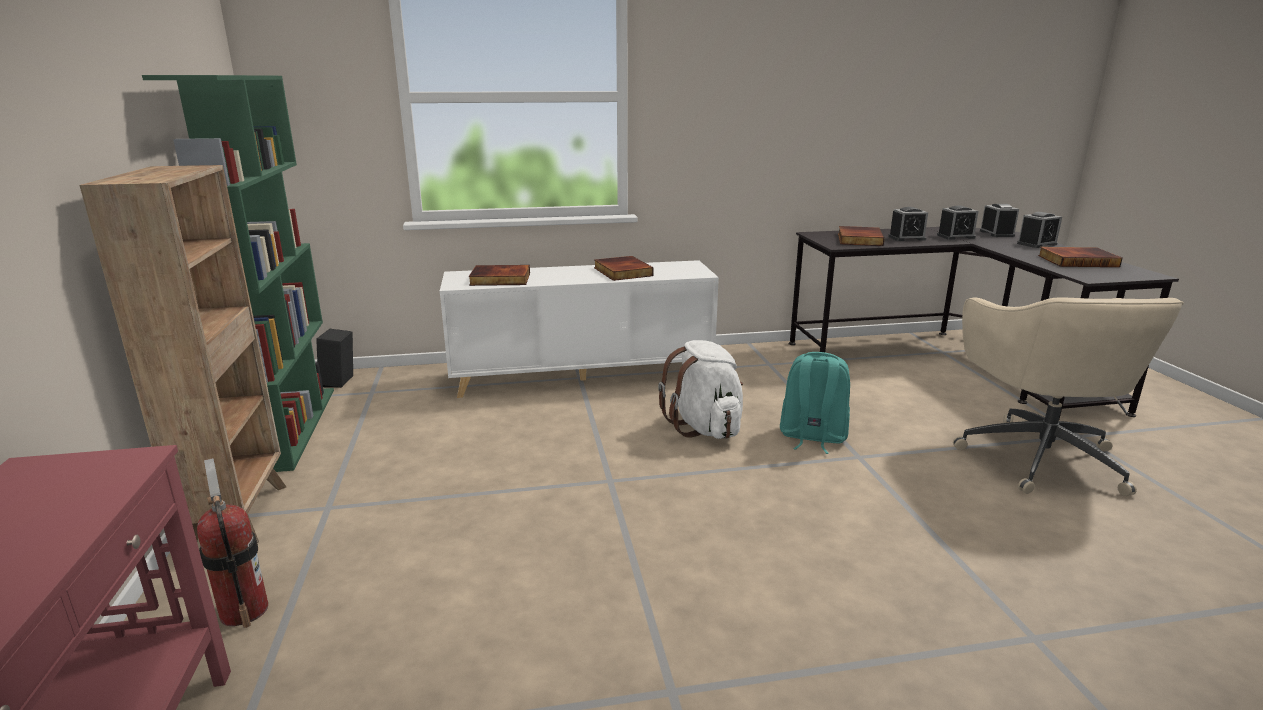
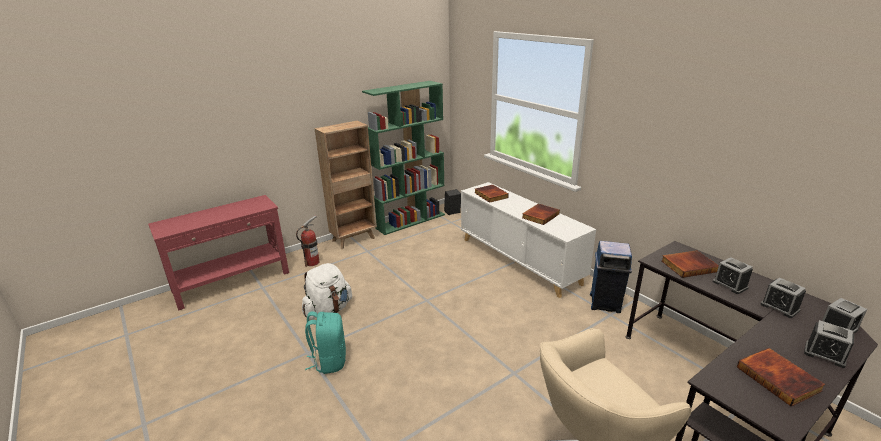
camera: 65 degrees right, 5 degrees up
white backpack [658,340,743,439] -> white backpack moved to [302,263,352,320]
turquoise backpack [780,352,850,454] -> turquoise backpack moved to [305,311,346,374]
none -> blue trash can [590,241,632,313]

